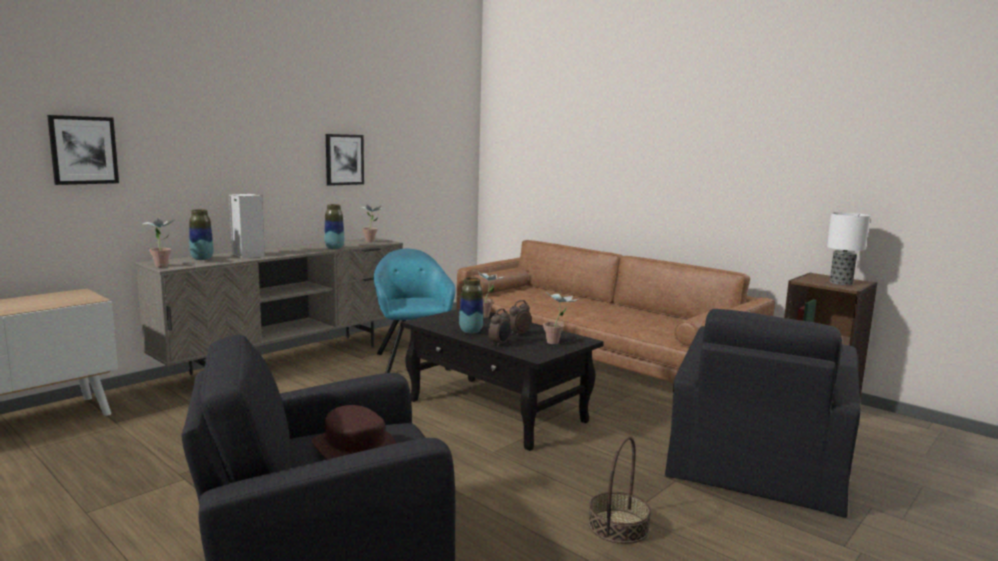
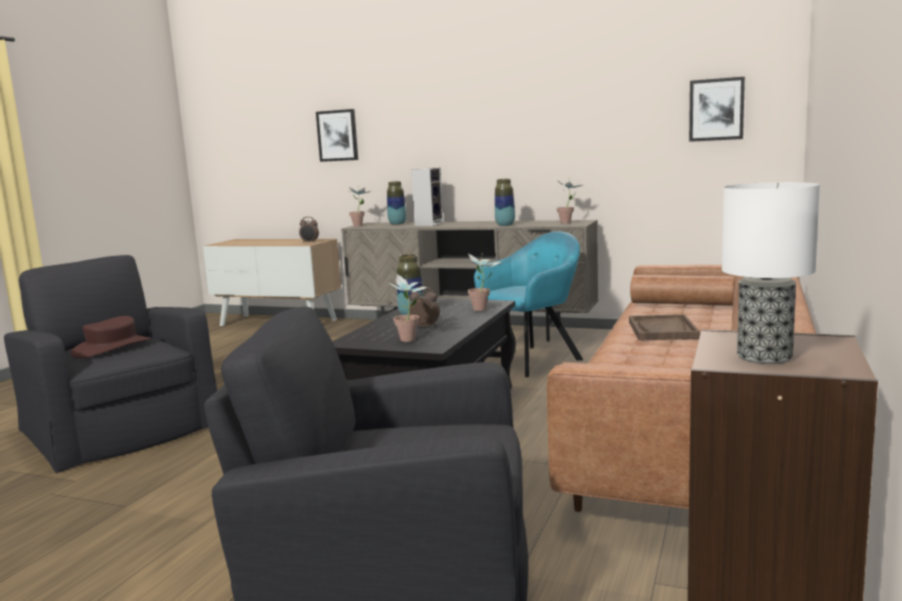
camera: 70 degrees right, 0 degrees up
picture [326,134,364,186] -> picture moved to [689,77,745,142]
alarm clock [488,308,511,347] -> alarm clock moved to [299,217,319,243]
basket [588,436,651,544] -> none
none -> brown tray [629,314,700,341]

